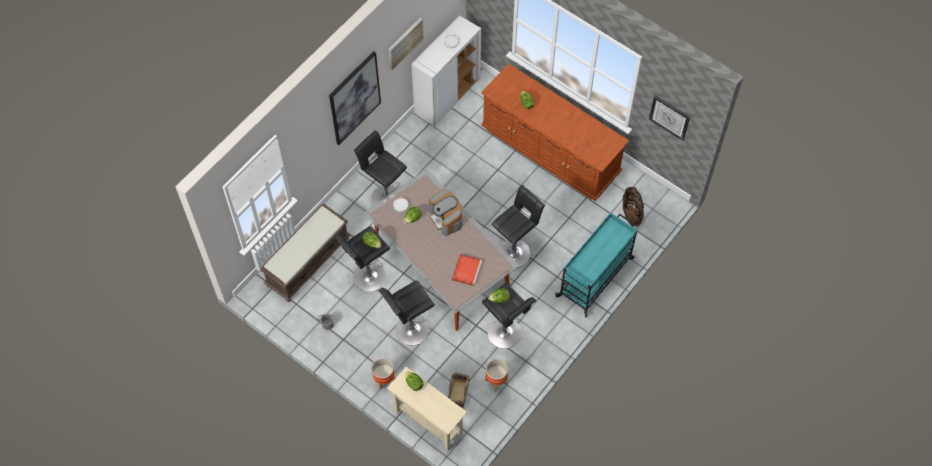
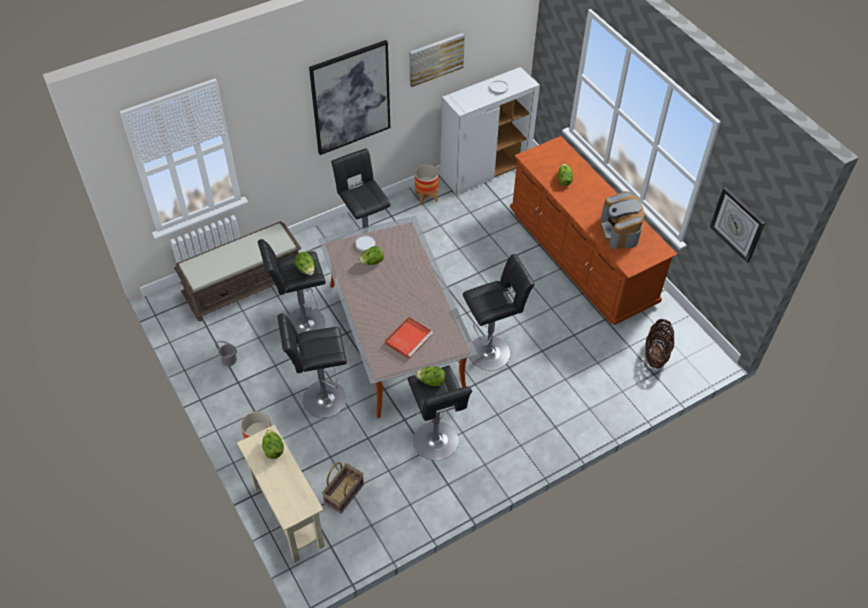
camera: 20 degrees right, 10 degrees down
coffee machine [428,190,463,236] -> coffee machine moved to [600,191,644,249]
planter [485,359,508,392] -> planter moved to [415,165,439,206]
turquoise cart [555,213,637,317] -> none

